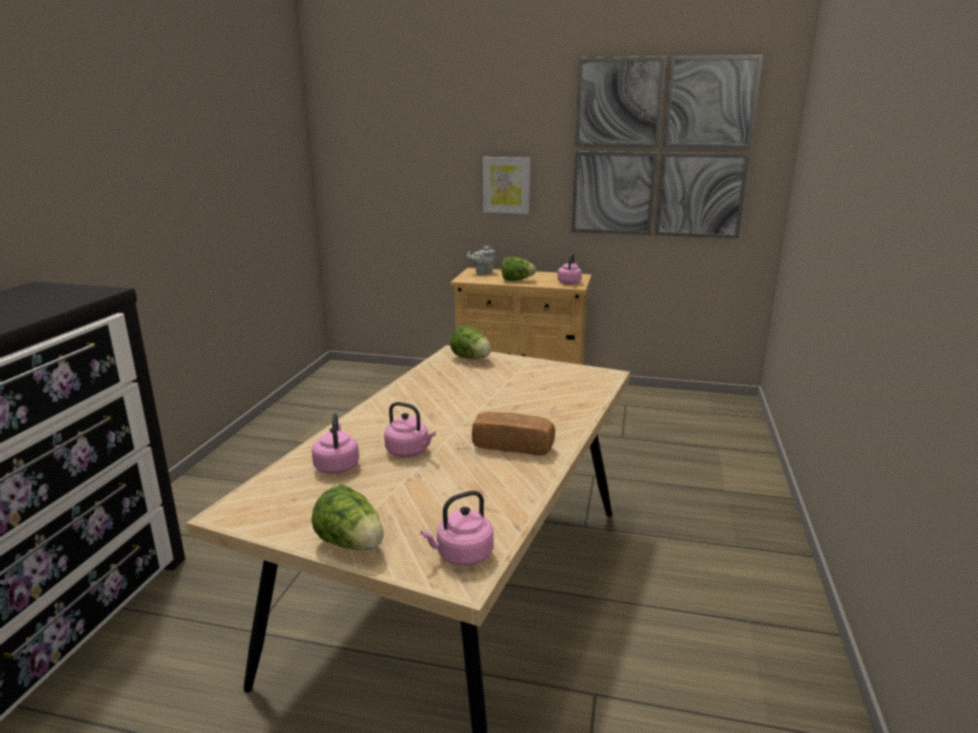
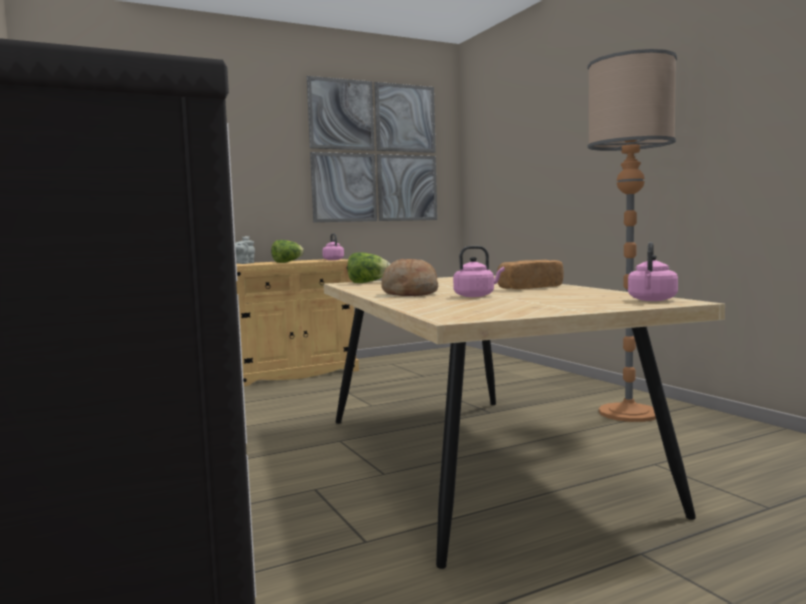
camera: 40 degrees left, 15 degrees down
lettuce [311,485,384,550] -> none
pink kettle [312,413,359,474] -> none
picture [483,157,530,214] -> none
none -> bread [381,259,438,296]
none -> floor lamp [587,49,677,422]

